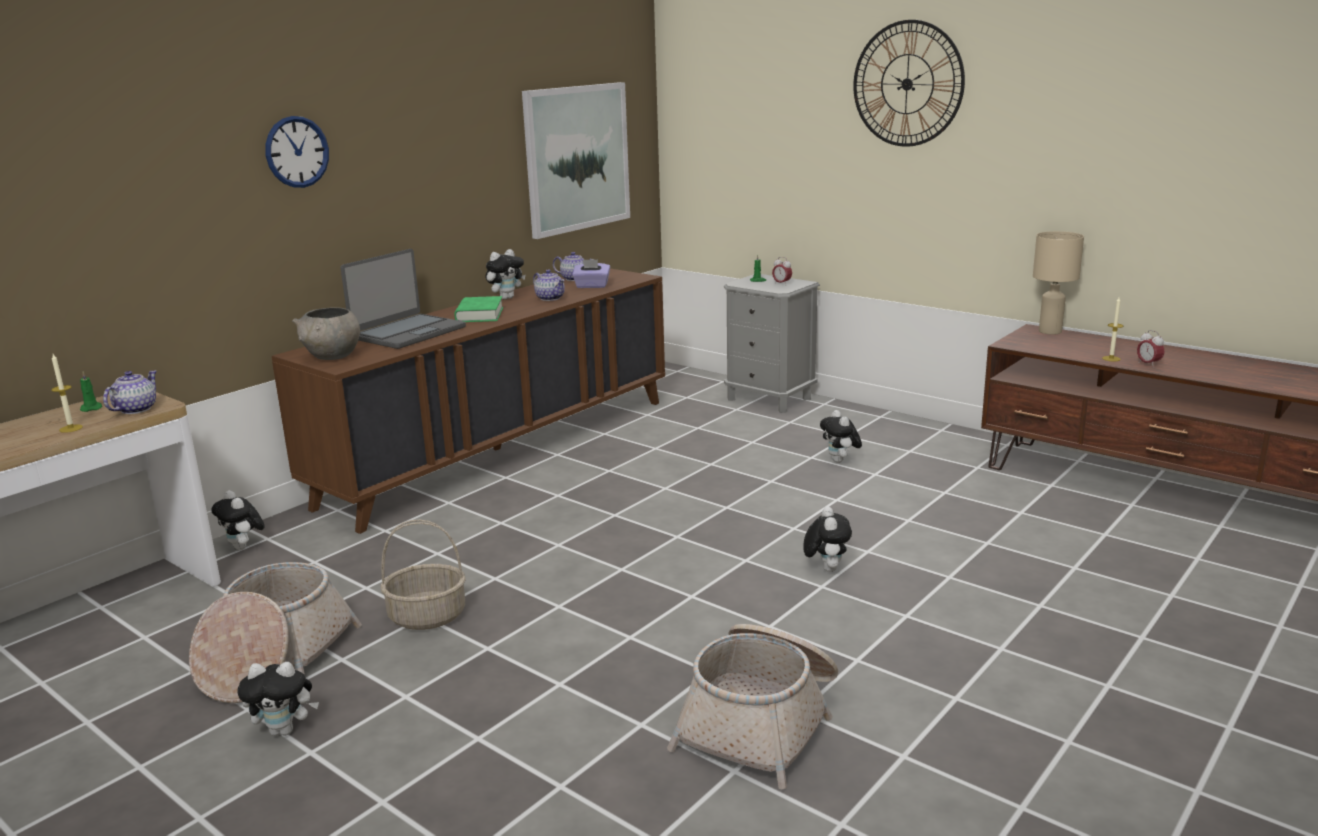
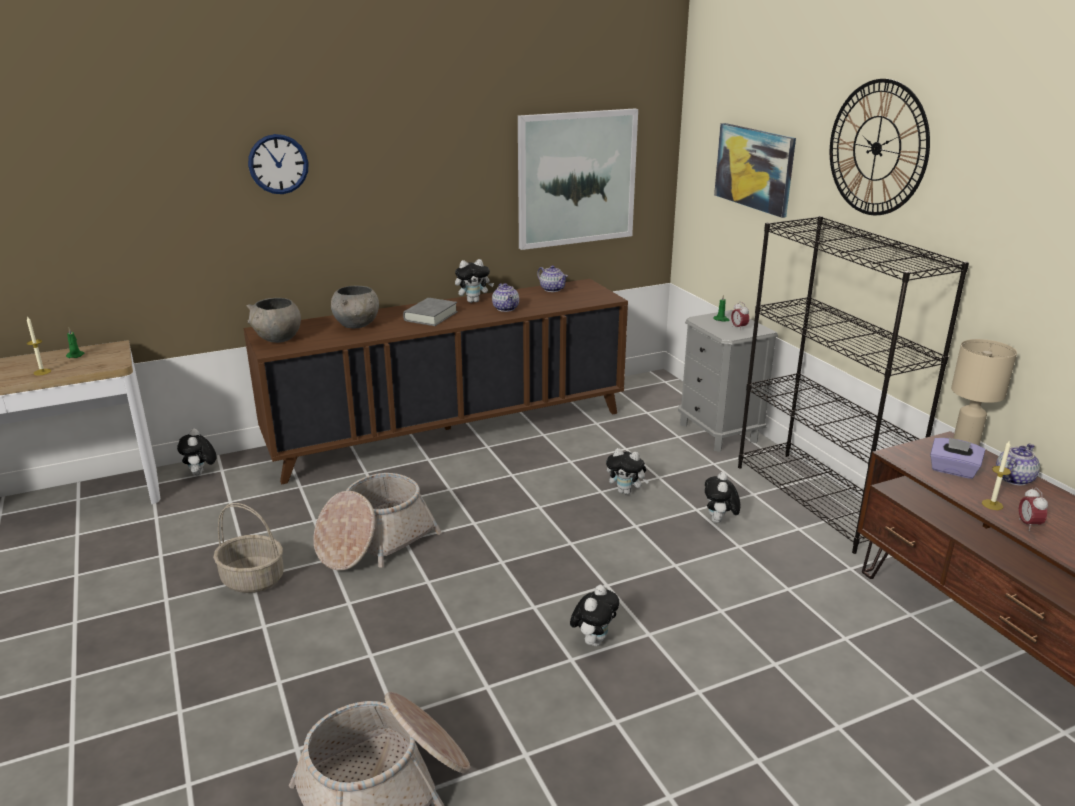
camera: 25 degrees right, 5 degrees up
teapot [103,371,157,414] -> teapot moved to [996,444,1040,486]
basket [189,562,362,703] -> basket moved to [313,473,442,571]
plush toy [237,662,319,736] -> plush toy moved to [606,448,649,495]
laptop [341,249,466,349] -> grey bowl [331,286,379,328]
green book [454,296,503,322] -> grey book [403,298,458,326]
purple tissue box [572,259,610,288] -> purple tissue box moved to [930,438,985,479]
none -> picture [714,123,796,218]
none -> black bookcase [738,216,969,554]

